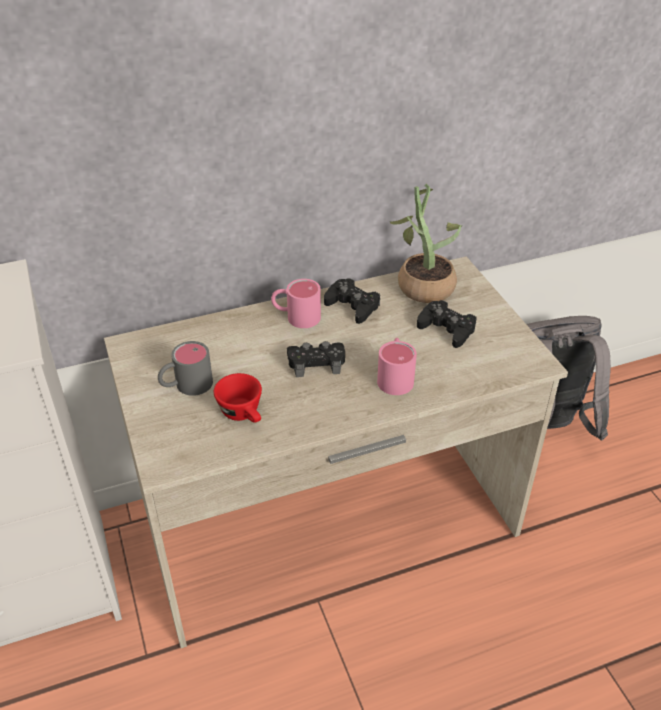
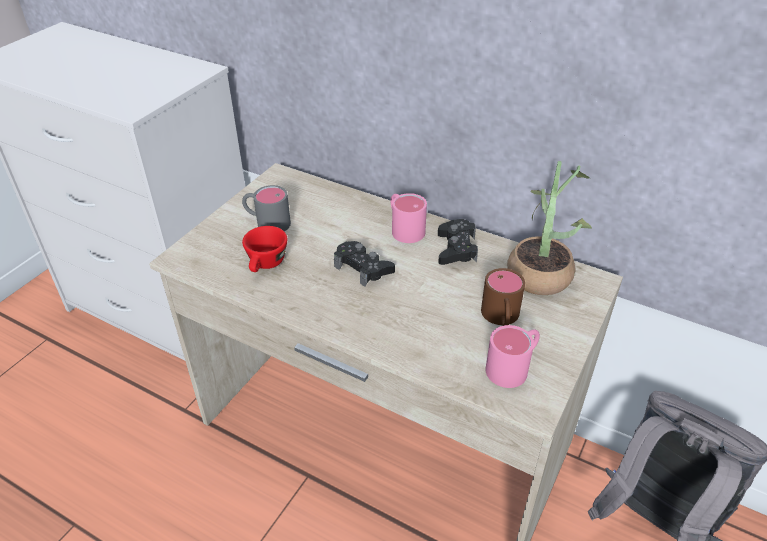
camera: 50 degrees right, 0 degrees up
pink mug [377,338,417,395] -> pink mug moved to [485,325,540,388]
black game controller [417,300,477,348] -> brown mug [481,268,525,326]

